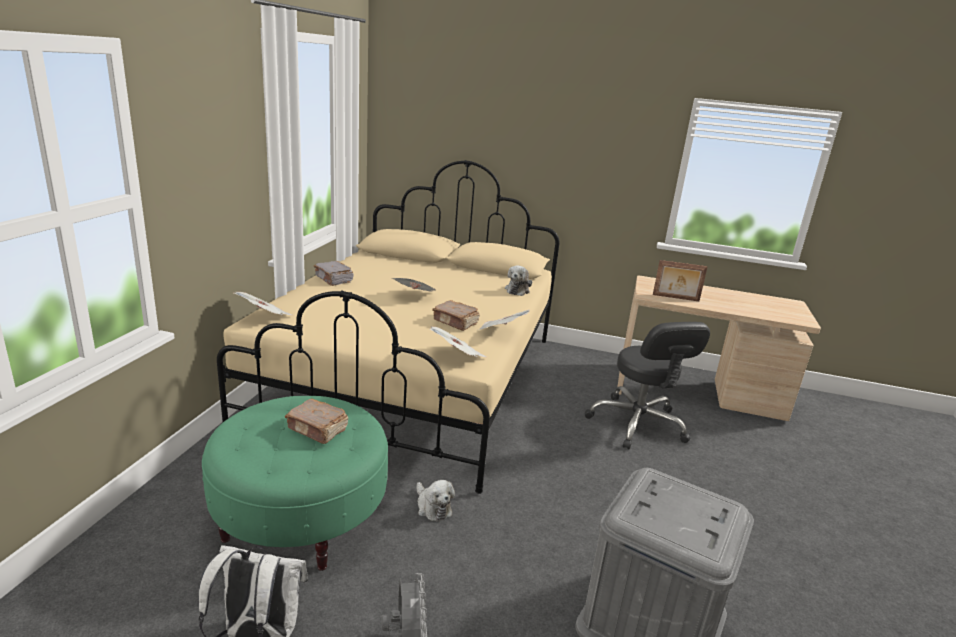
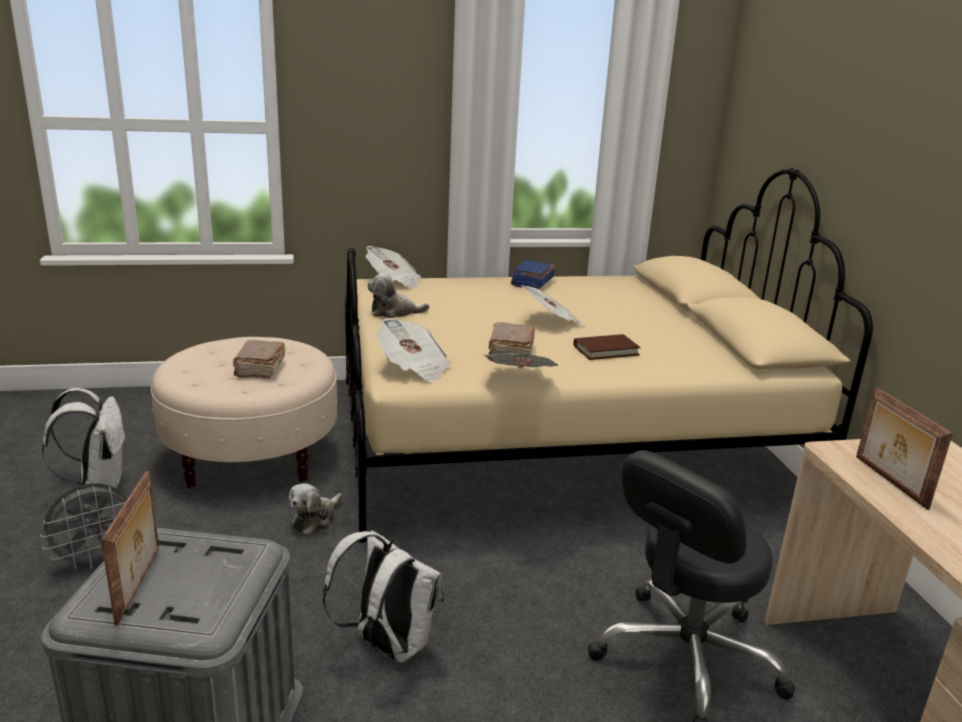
camera: 65 degrees right, 0 degrees up
green ottoman [202,396,388,571] -> beige ottoman [151,337,337,488]
grey book [314,261,354,286] -> blue book [510,260,555,289]
plush toy [505,265,532,296] -> plush toy moved to [368,273,429,318]
none -> picture frame [101,471,159,626]
none -> white backpack [323,530,444,663]
none -> brown book [573,334,641,360]

